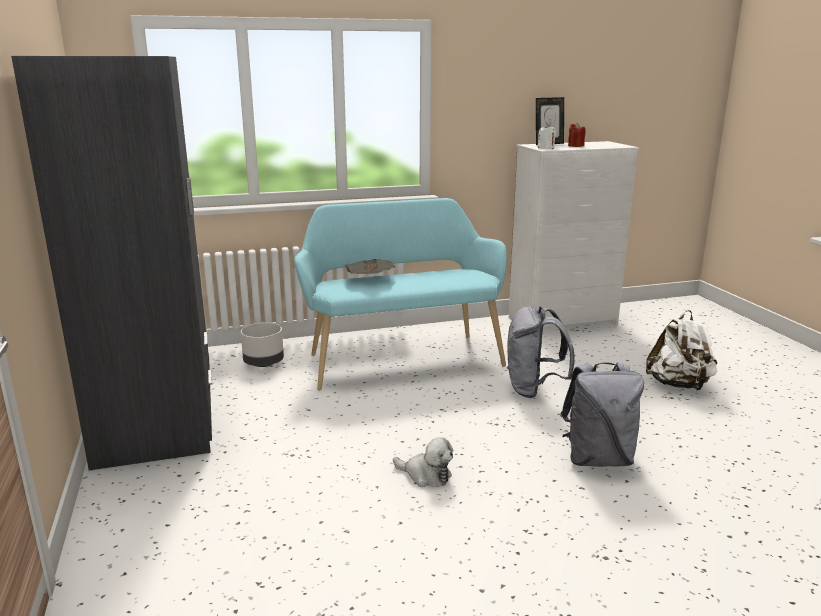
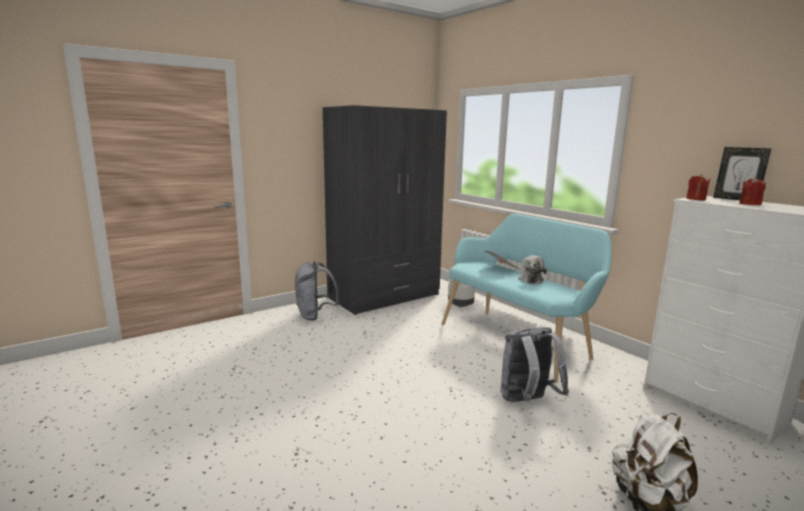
camera: 70 degrees right, 5 degrees down
plush toy [393,437,453,487] -> plush toy moved to [518,255,547,284]
white candle [538,125,556,149] -> red candle [686,174,710,201]
grey backpack [560,362,644,467] -> grey backpack moved to [295,261,339,321]

